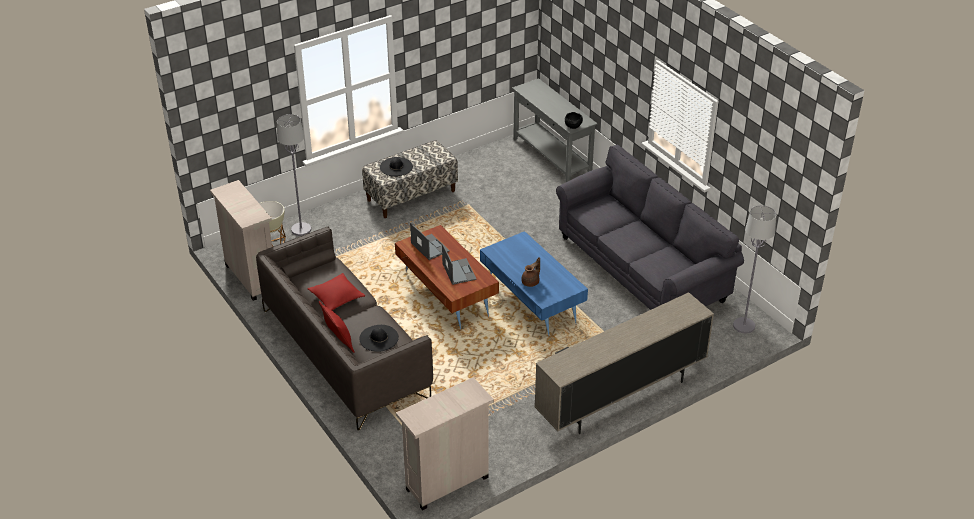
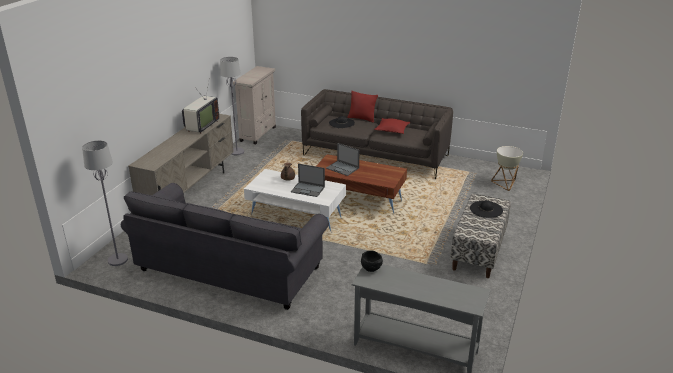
camera: 145 degrees right, 10 degrees down
beige cabinet [210,180,272,301] -> none
grey floor lamp [277,114,311,236] -> grey floor lamp moved to [220,57,244,155]
laptop [410,223,450,260] -> laptop moved to [291,163,325,197]
blue coffee table [480,231,588,336] -> white coffee table [244,169,346,231]
none -> television [182,82,219,134]

